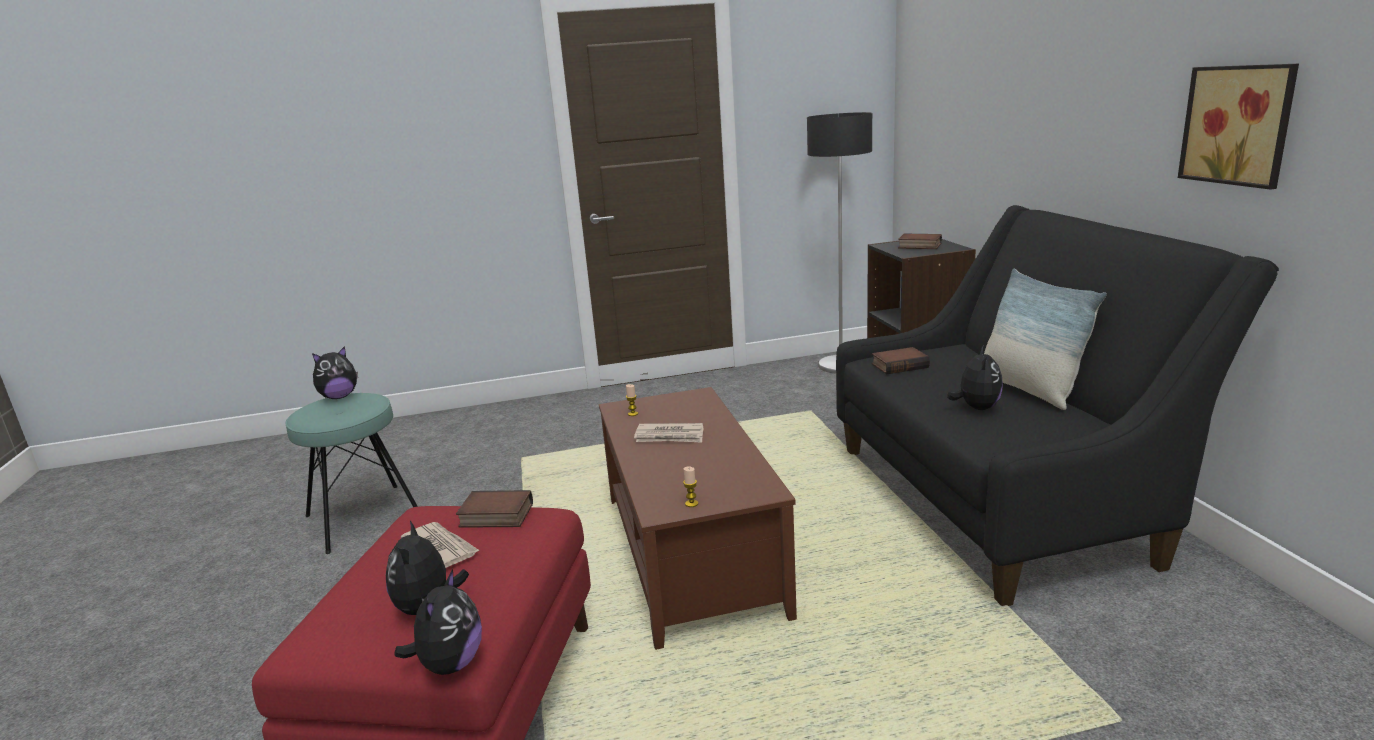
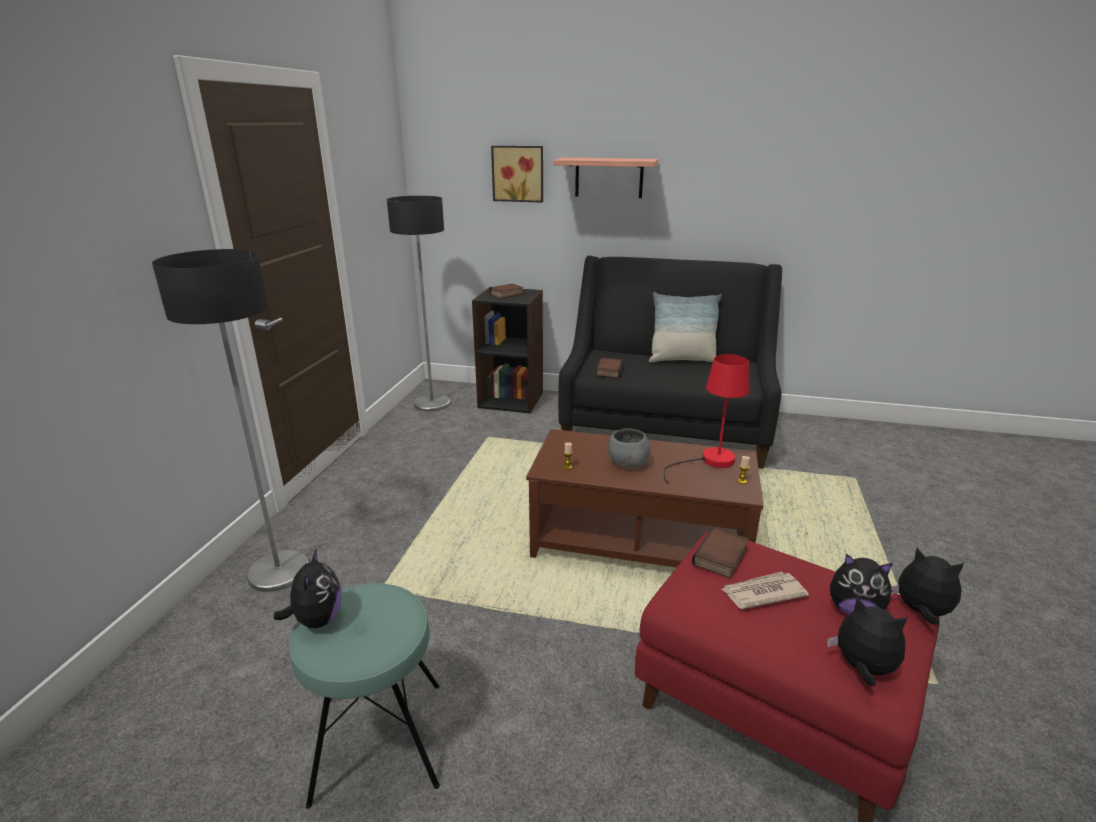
camera: 65 degrees left, 5 degrees up
newspaper [634,423,704,443] -> grey bowl [608,428,650,468]
plush toy [947,346,1003,410] -> plush toy moved to [827,596,907,686]
picture [1178,64,1299,190] -> picture moved to [491,146,543,202]
none -> floor lamp [152,249,309,592]
none -> shelf [553,158,658,198]
none -> red table lamp [664,354,750,484]

